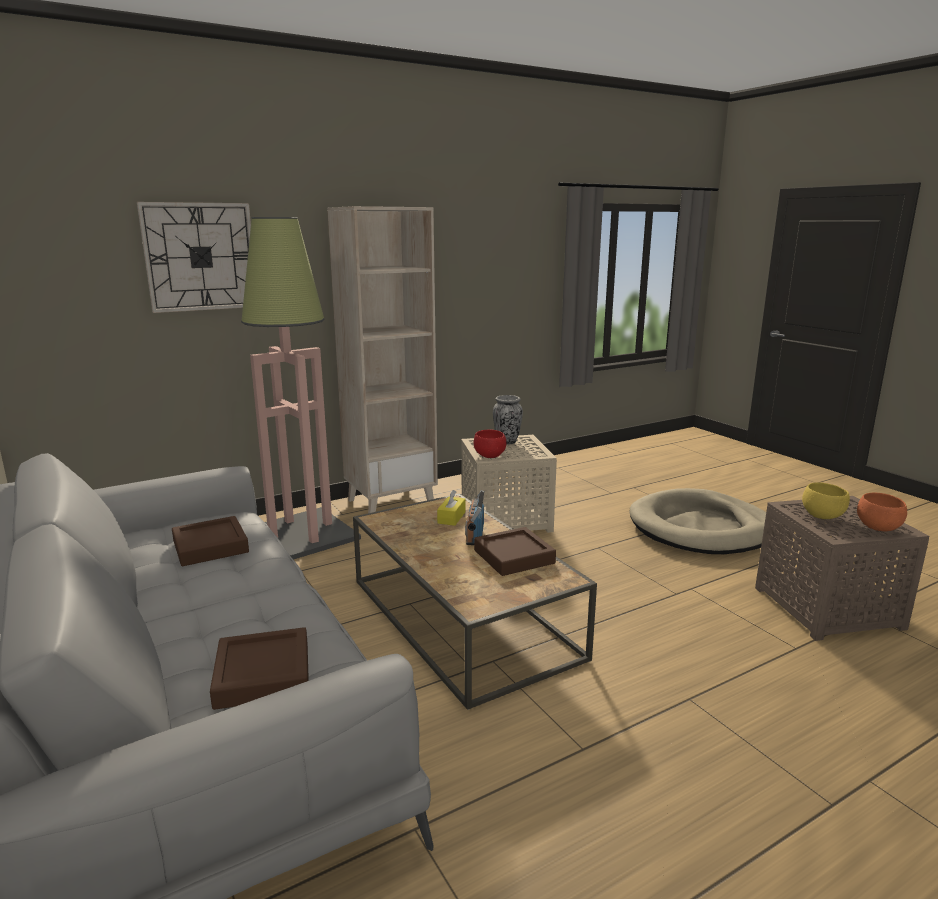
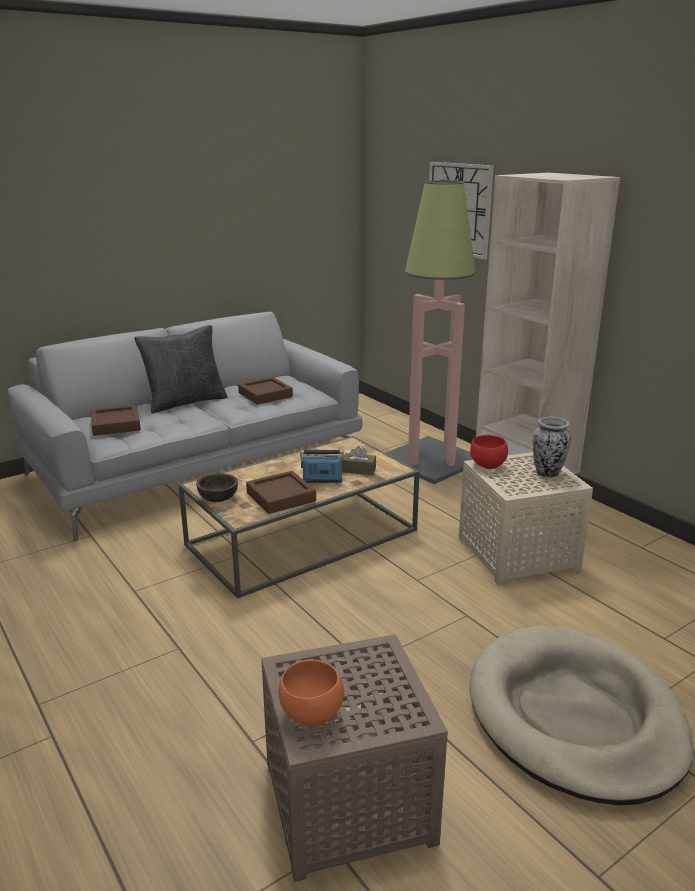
camera: 85 degrees right, 5 degrees up
yellow tissue box [437,490,466,526] -> brown tissue box [342,446,376,475]
yellow bowl [802,482,850,519] -> none
none -> black pillow [134,325,228,414]
none -> brown bowl [196,473,238,502]

